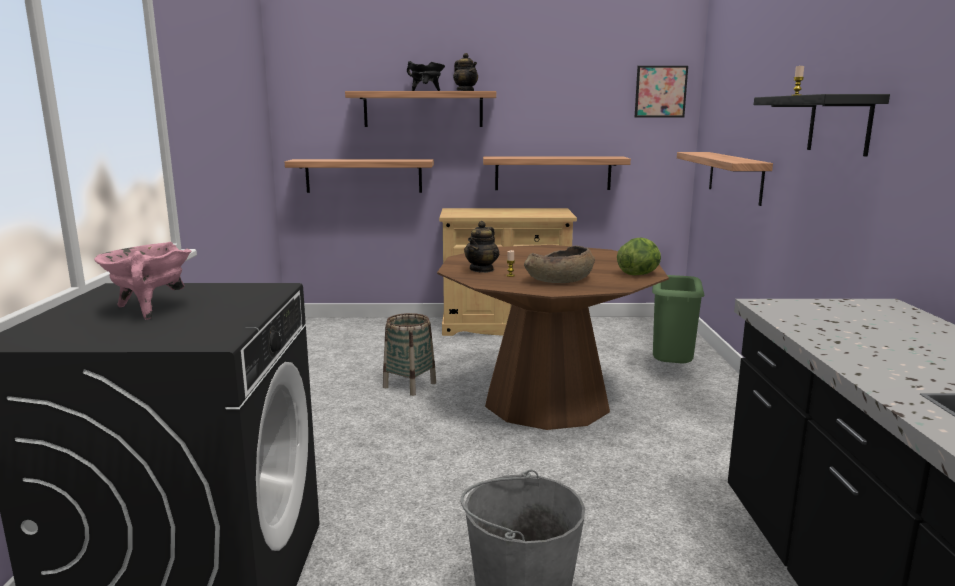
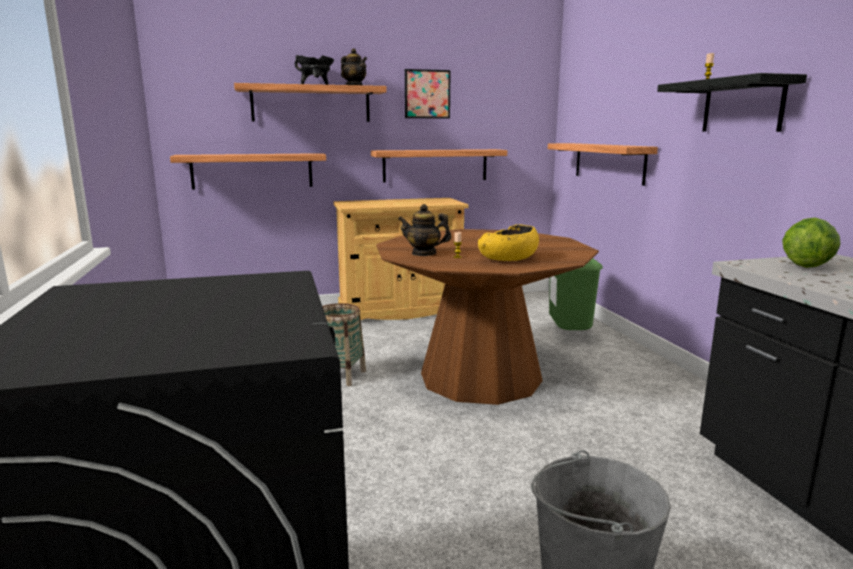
camera: 15 degrees left, 0 degrees up
pink cooking pot [94,242,191,320] -> none
teapot [464,221,499,273] -> teapot turned 90 degrees clockwise [398,204,452,256]
brown bowl [524,246,595,283] -> yellow bowl [478,224,539,261]
lettuce [617,237,661,275] -> lettuce moved to [782,217,841,268]
picture [635,66,688,117] -> picture moved to [405,69,451,118]

